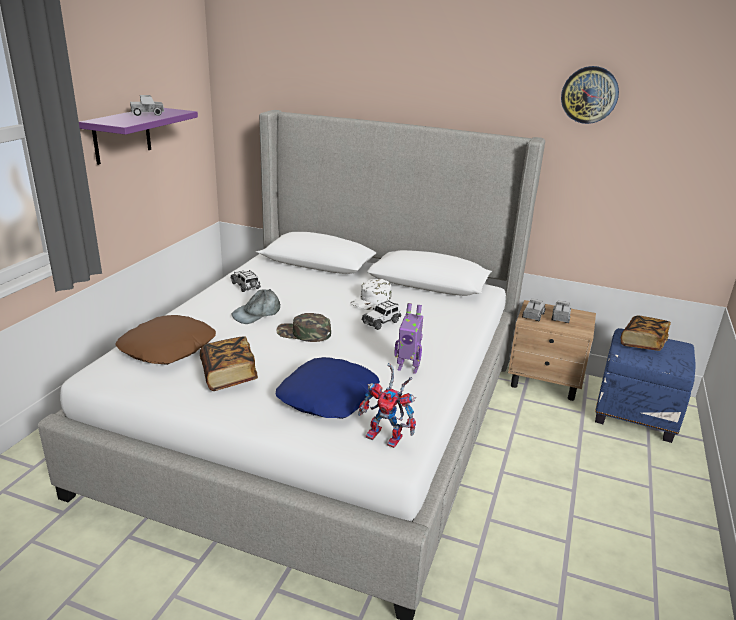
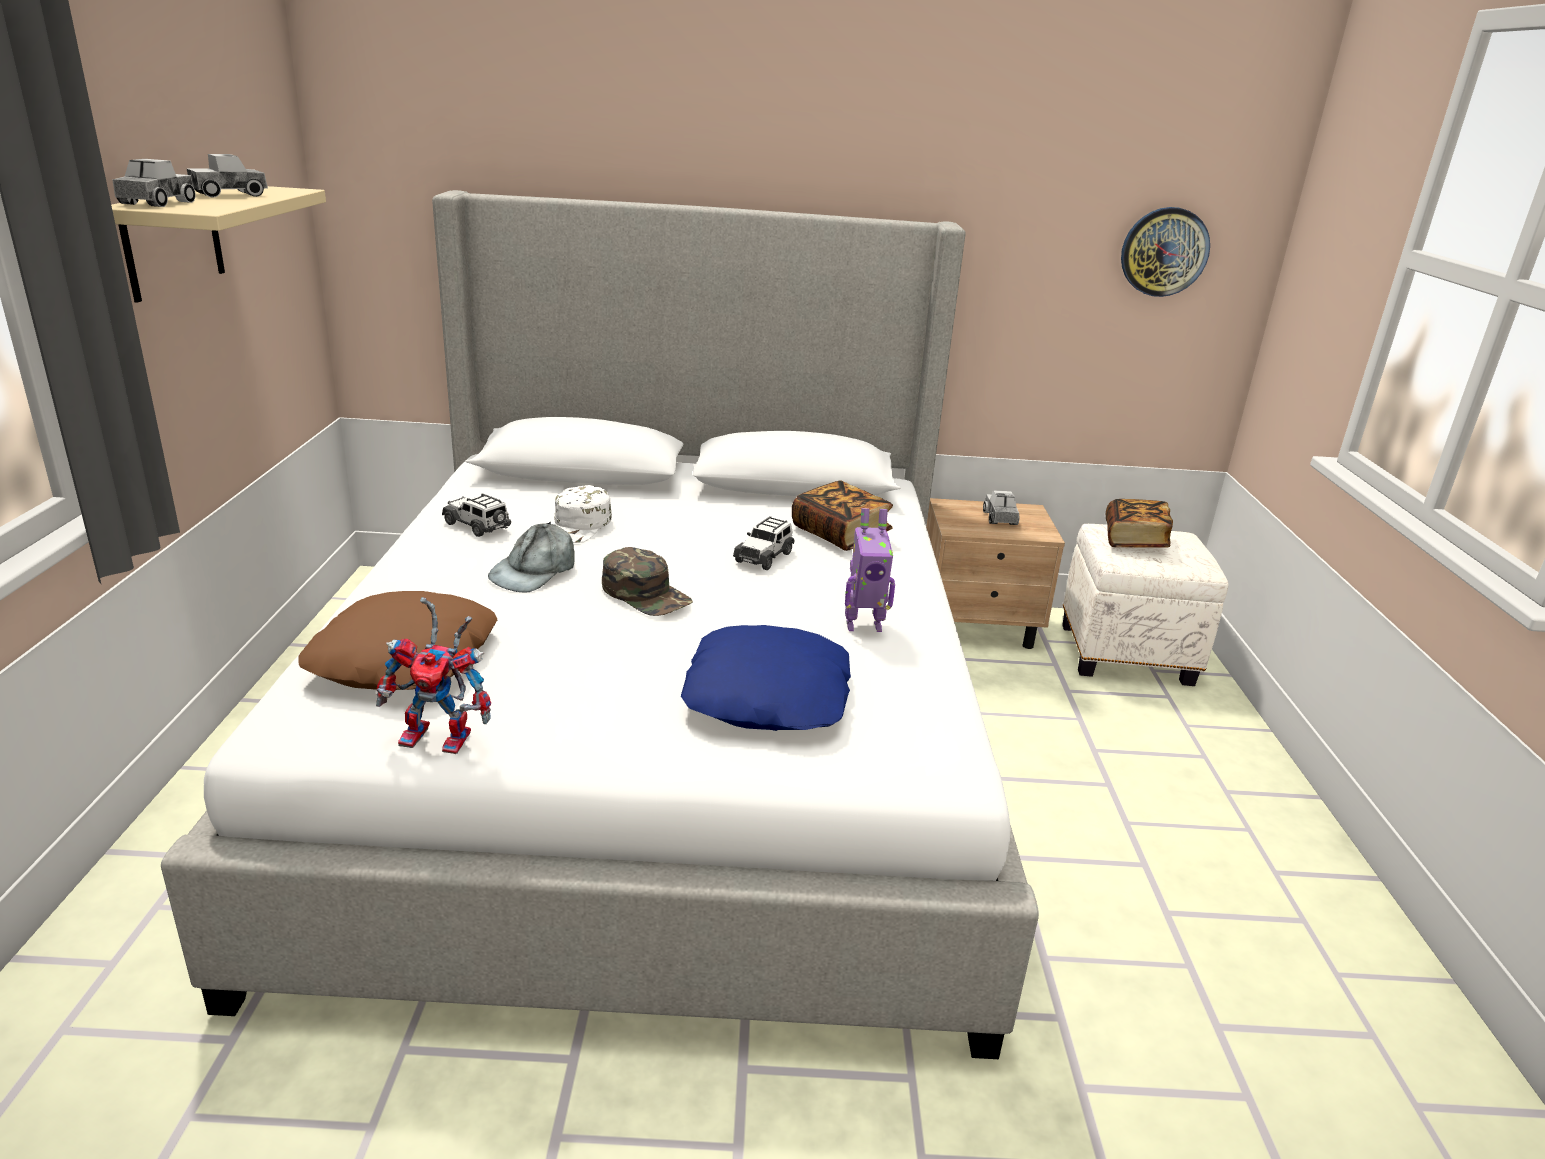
camera: 20 degrees left, 0 degrees up
purple shelf [79,108,198,165] -> beige shelf [111,186,326,303]
book [200,336,258,391] -> book moved to [792,480,893,551]
green cap [277,313,331,342] -> green cap turned 135 degrees counterclockwise [602,547,693,616]
white cap [351,279,392,310] -> white cap moved to [551,485,612,543]
toy robot [358,363,416,448] -> toy robot moved to [376,597,491,754]
toy truck [522,298,546,321] -> toy truck moved to [112,159,196,207]
wall clock [561,66,619,124] -> wall clock moved to [1121,207,1210,297]
blue ottoman [595,328,695,443] -> white ottoman [1062,524,1228,686]

